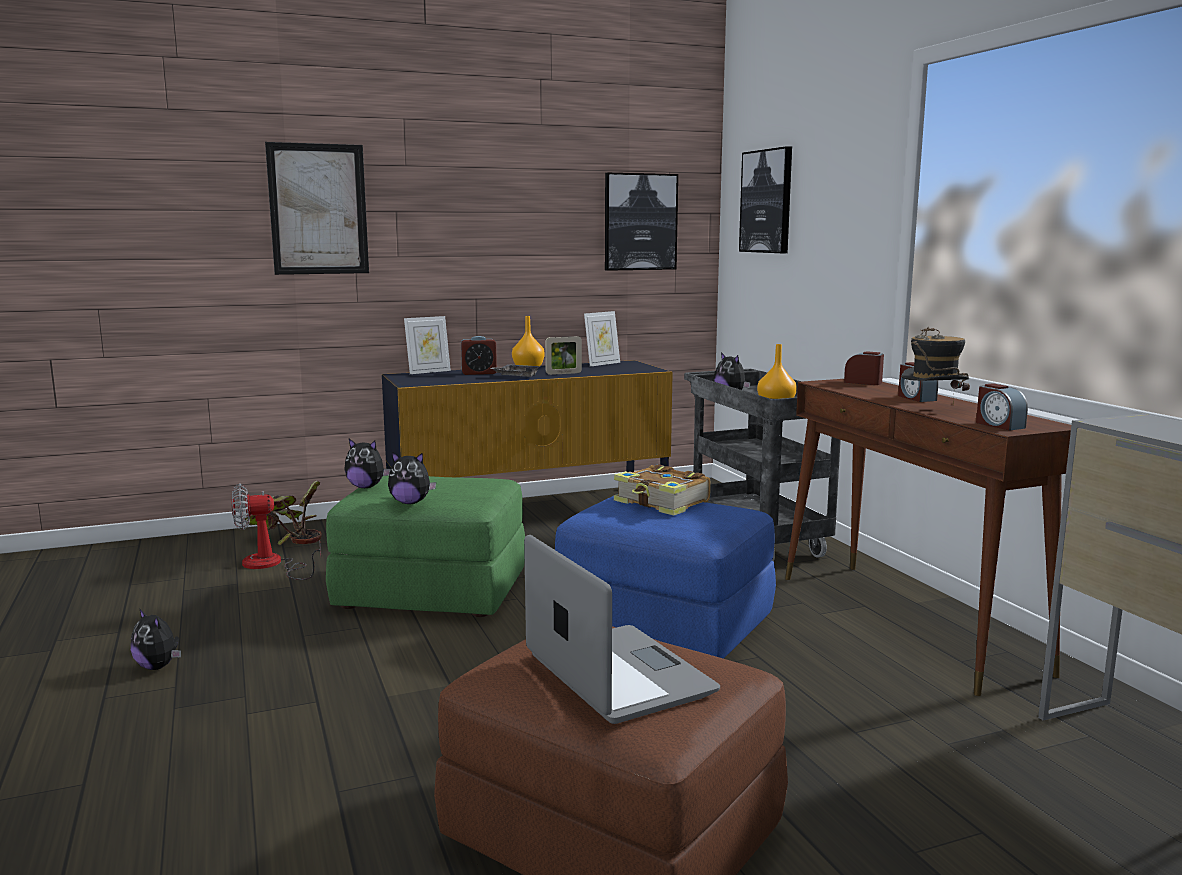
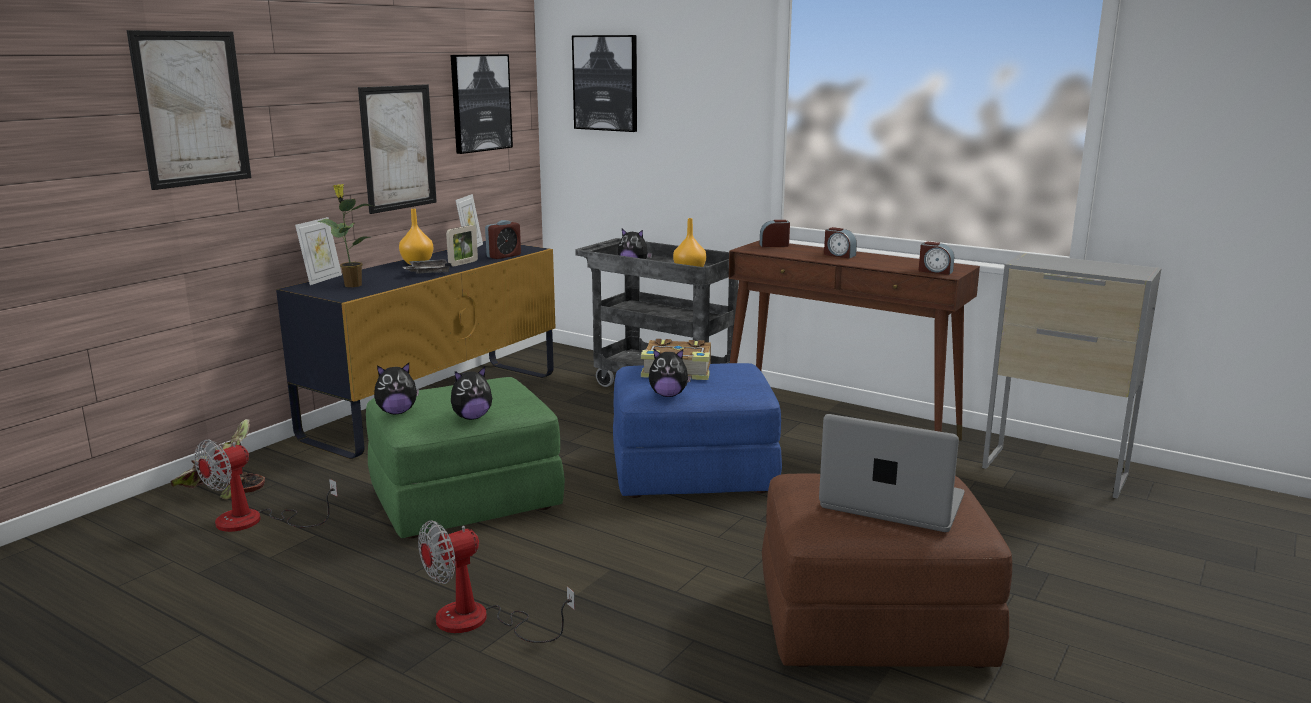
camera: 35 degrees left, 5 degrees up
plush toy [131,608,181,670] -> plush toy moved to [649,349,692,397]
alarm clock [461,336,497,375] -> alarm clock moved to [485,220,521,259]
hat [902,327,970,405] -> none
none -> potted plant [317,184,372,287]
none -> picture [358,84,437,214]
none -> fan [418,520,575,643]

